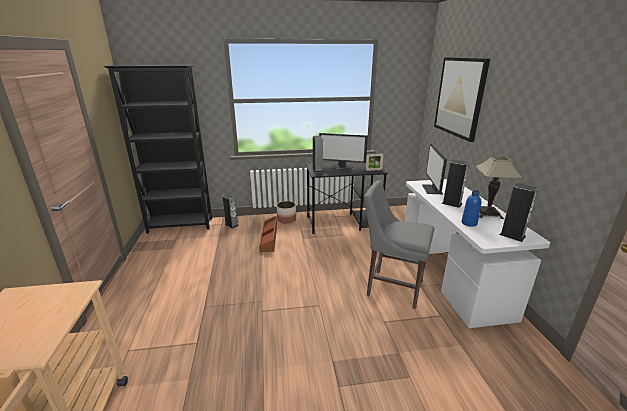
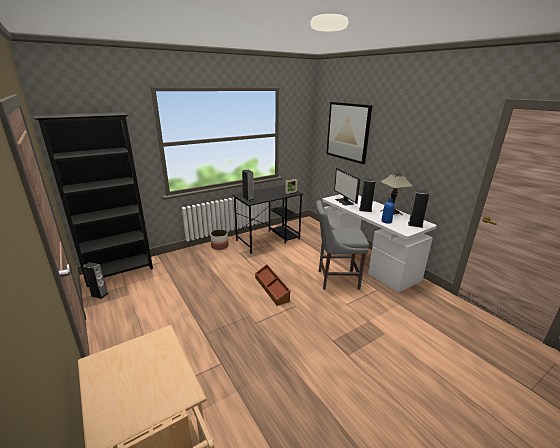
camera: 25 degrees left, 0 degrees up
speaker [222,194,239,228] -> speaker moved to [83,262,109,299]
brown storage box [259,215,277,252] -> brown storage box moved to [255,265,290,306]
monitor [319,133,368,170] -> none

